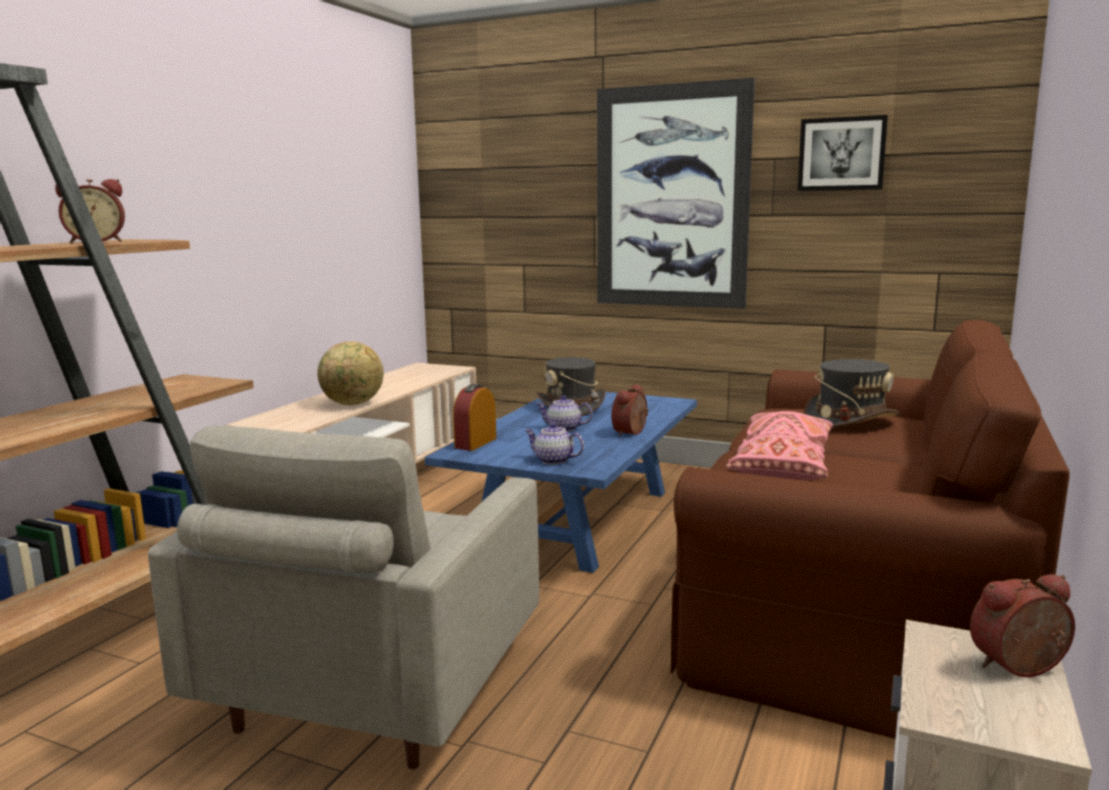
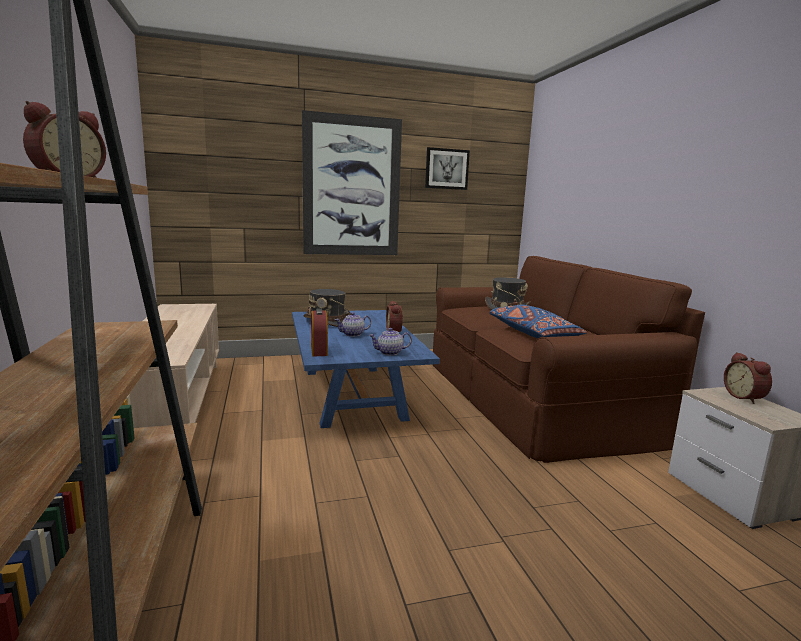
camera: 40 degrees left, 0 degrees up
grey armchair [148,425,539,769] -> none
globe [318,341,384,405] -> none
pink pillow [726,411,833,481] -> blue pillow [489,305,587,338]
alarm clock [970,574,1075,677] -> alarm clock turned 45 degrees counterclockwise [724,352,772,404]

